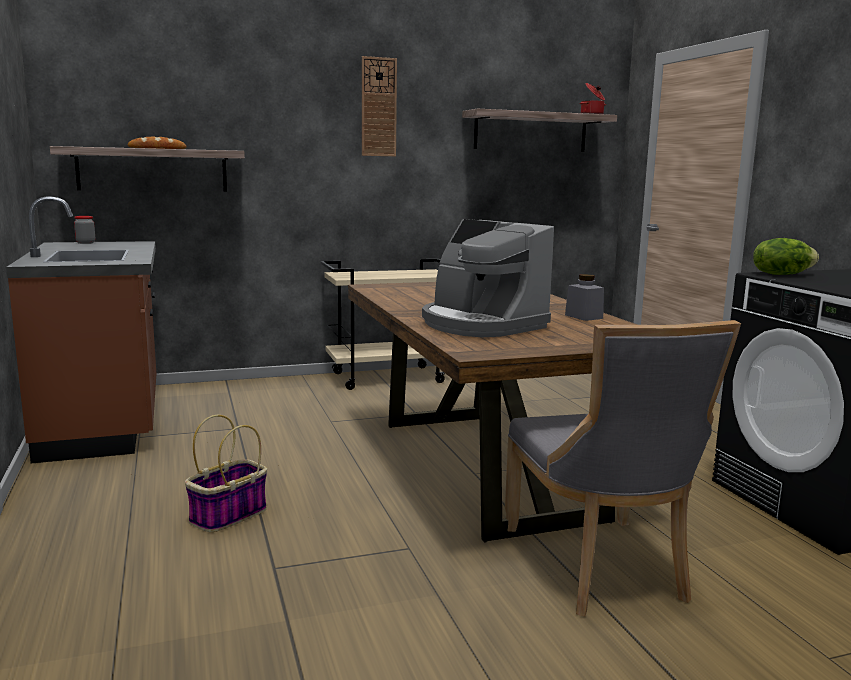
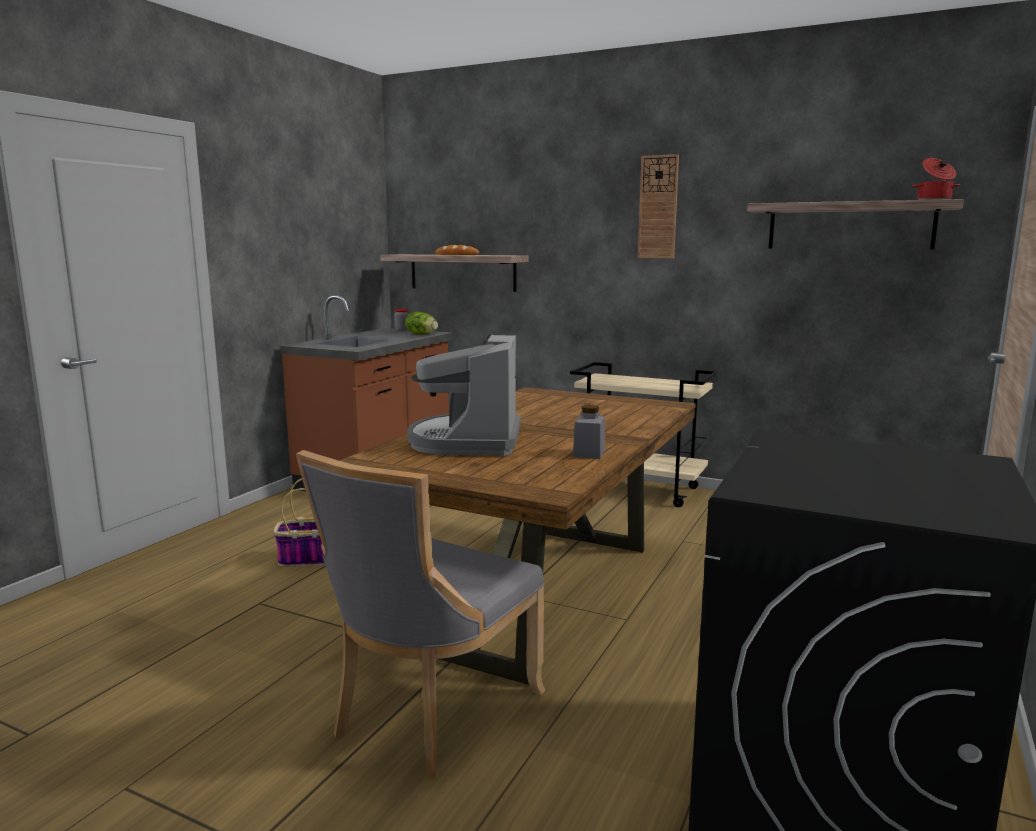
camera: 45 degrees right, 0 degrees up
lettuce [753,238,819,275] -> lettuce moved to [405,312,438,335]

